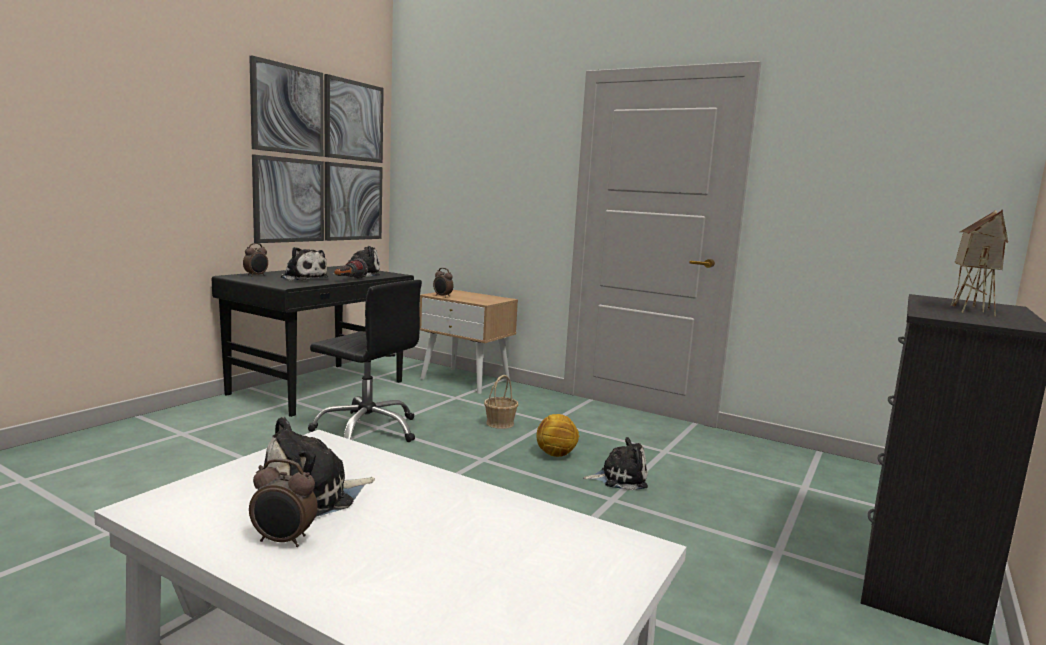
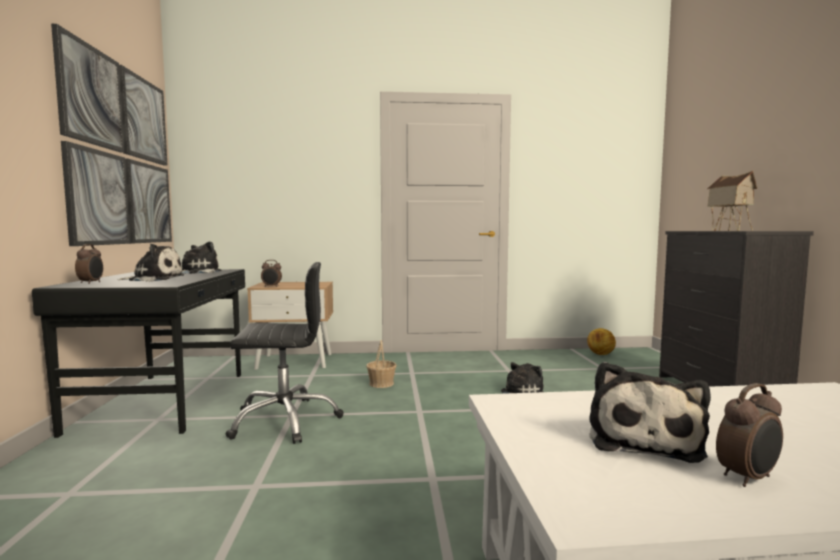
camera: 35 degrees left, 5 degrees down
flashlight [334,259,368,279] -> none
football [536,414,579,457] -> football moved to [587,328,616,355]

